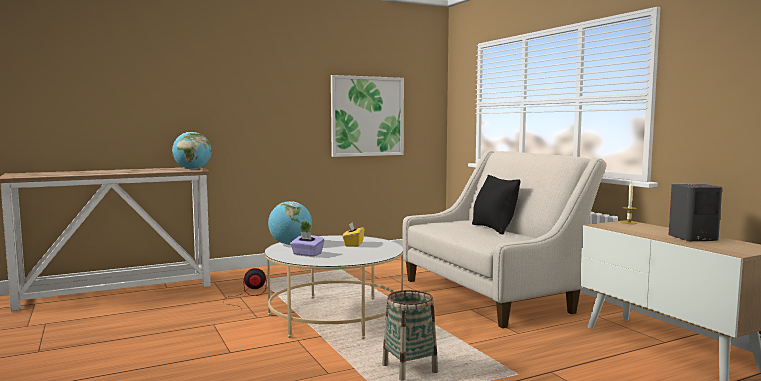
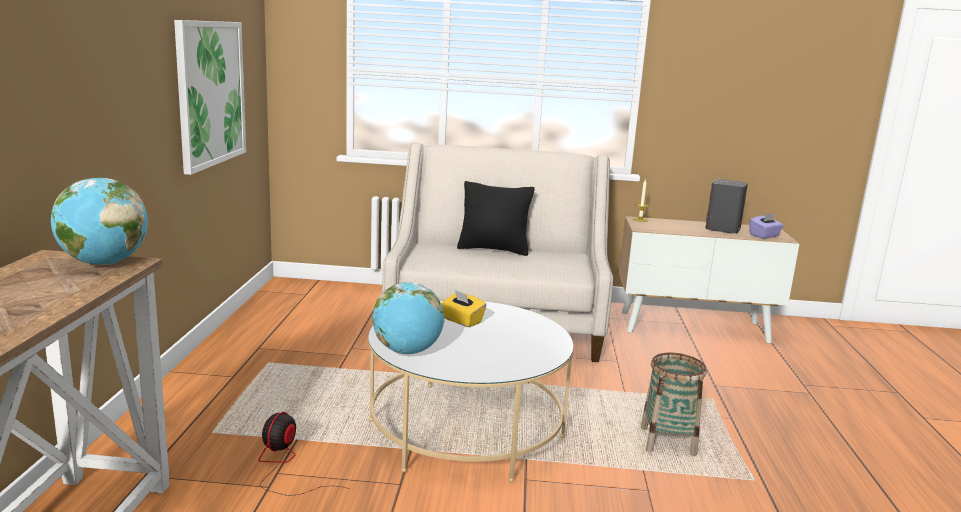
camera: 60 degrees left, 10 degrees up
purple tissue box [290,231,324,257] -> purple tissue box moved to [749,213,784,239]

